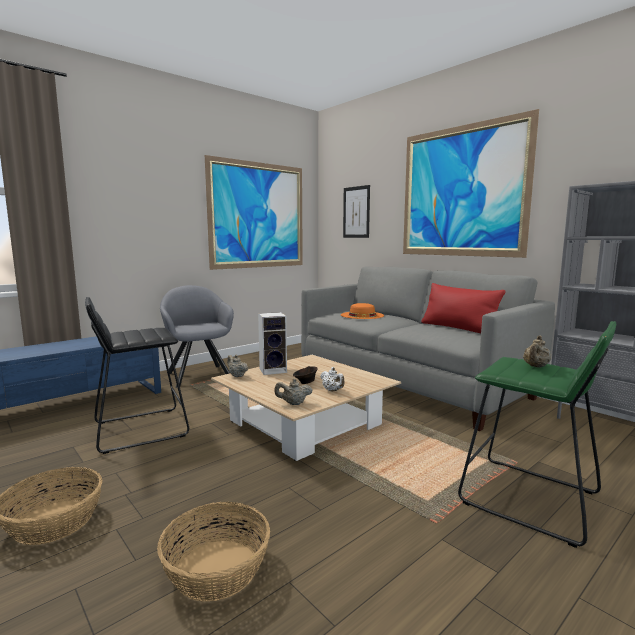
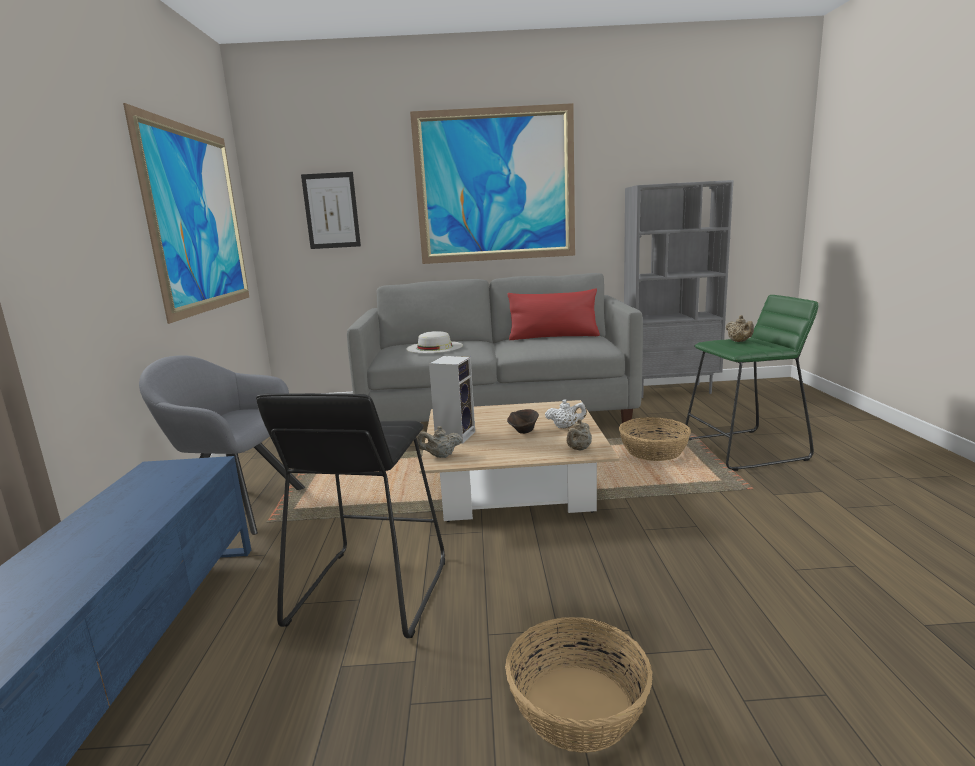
camera: 50 degrees left, 5 degrees up
basket [157,502,270,602] -> basket moved to [619,417,691,461]
orange hat [341,303,384,319] -> white hat [406,331,463,353]

